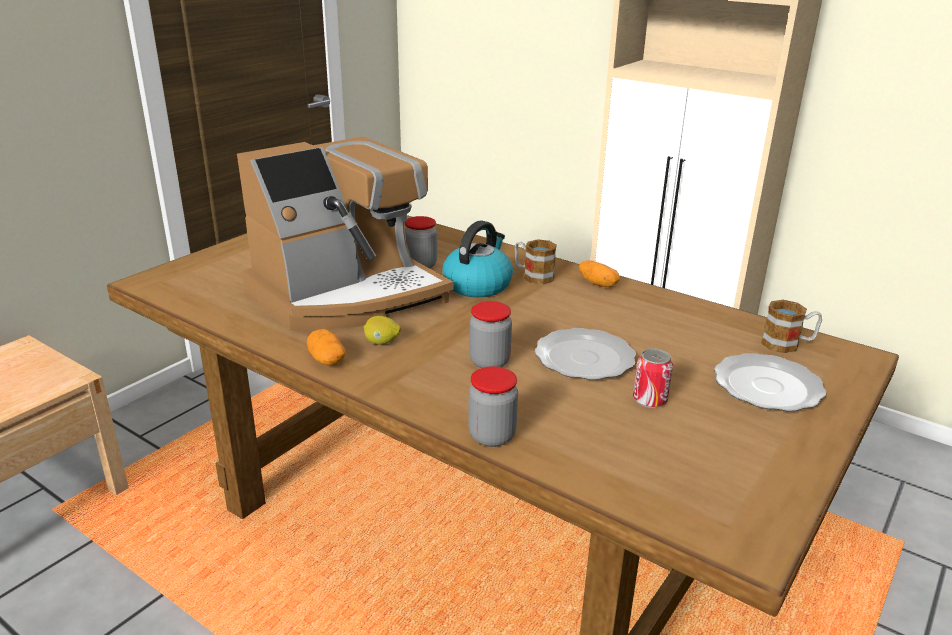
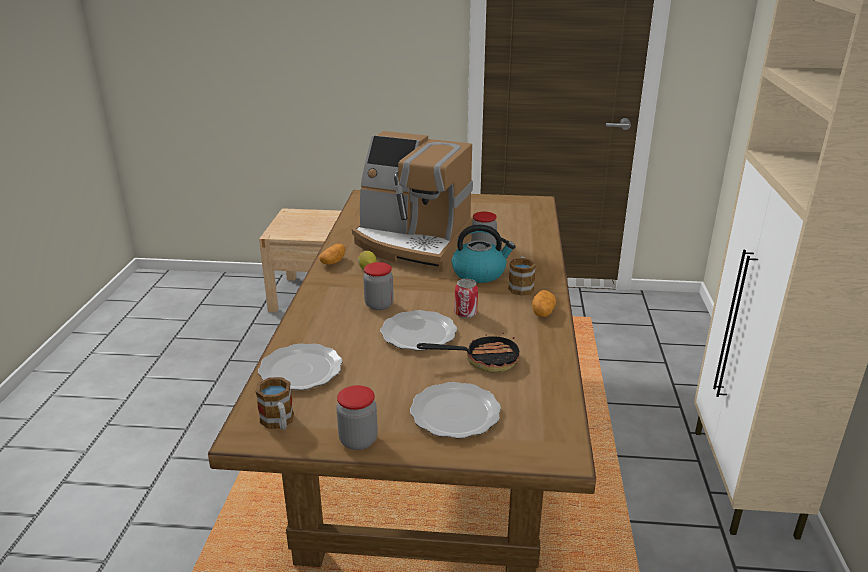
camera: 60 degrees right, 0 degrees up
jar [468,366,518,447] -> jar moved to [336,385,378,450]
can [633,348,673,408] -> can moved to [455,279,478,318]
mug [761,300,822,353] -> mug moved to [255,377,294,430]
none -> plate [258,343,343,390]
none -> frying pan [417,333,519,372]

